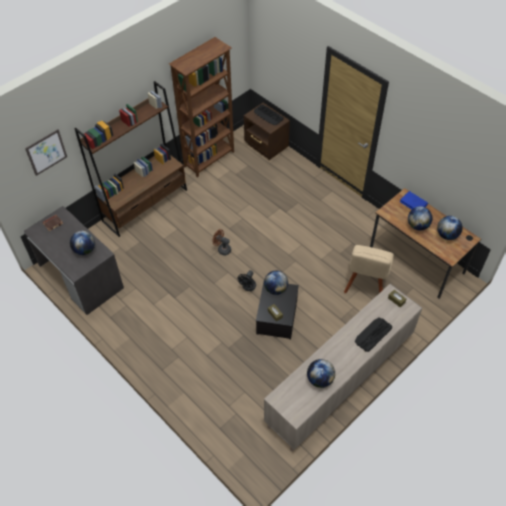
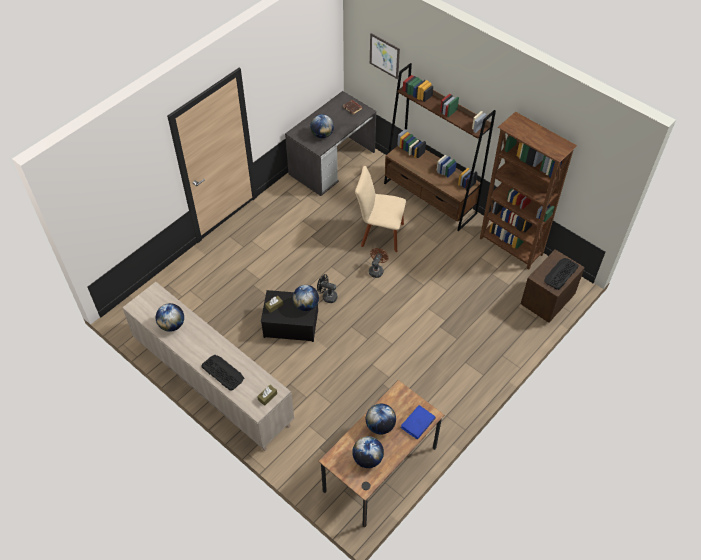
camera: 85 degrees right, 0 degrees up
beige chair [344,245,394,293] -> beige chair moved to [355,166,406,252]

